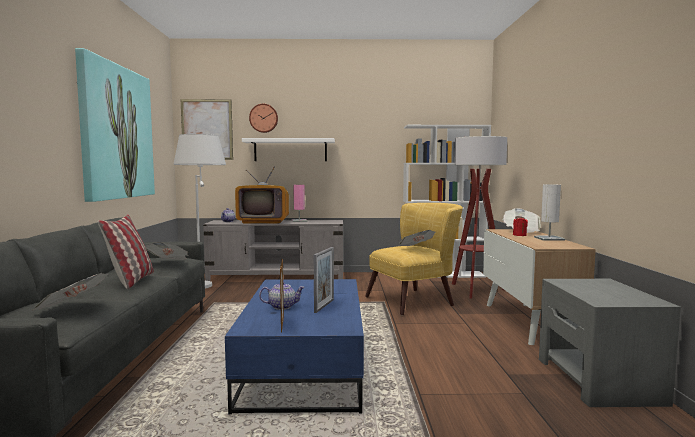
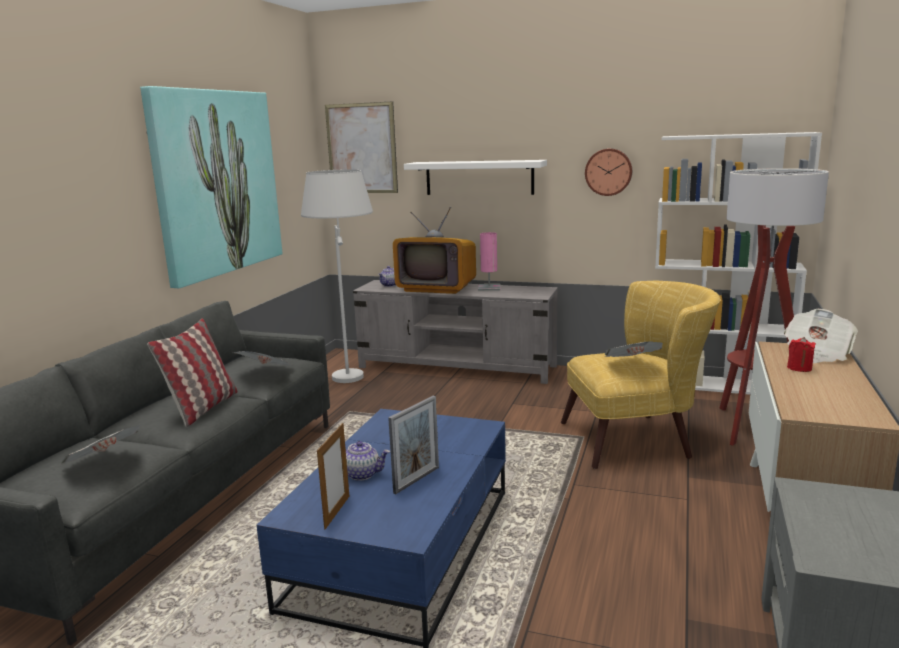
camera: 20 degrees right, 10 degrees up
wall clock [249,104,278,133] -> wall clock moved to [585,149,632,196]
white table lamp [534,184,565,241] -> none

